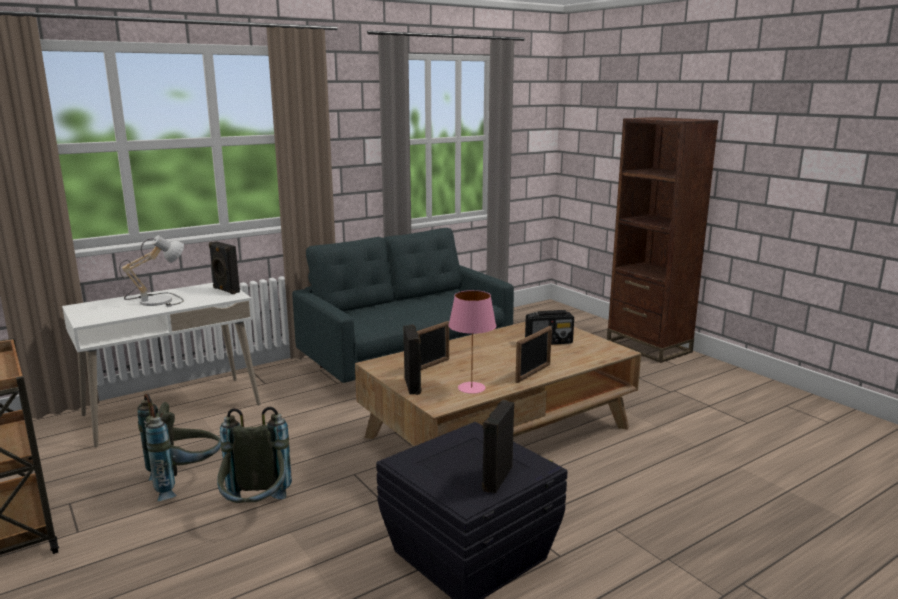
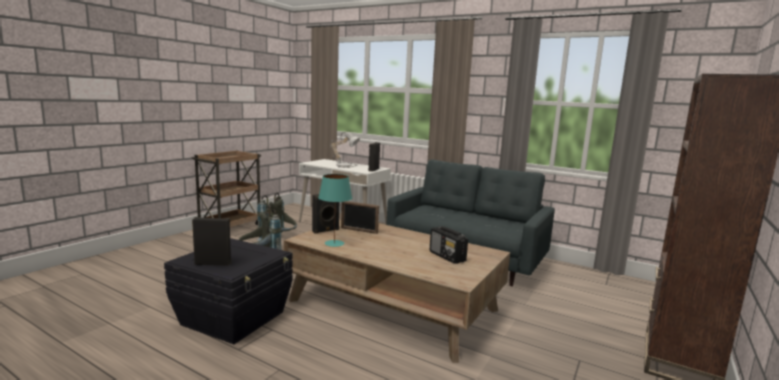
camera: 65 degrees right, 5 degrees down
pink table lamp [449,290,496,394] -> turquoise table lamp [318,174,352,247]
picture frame [515,326,552,383] -> none

